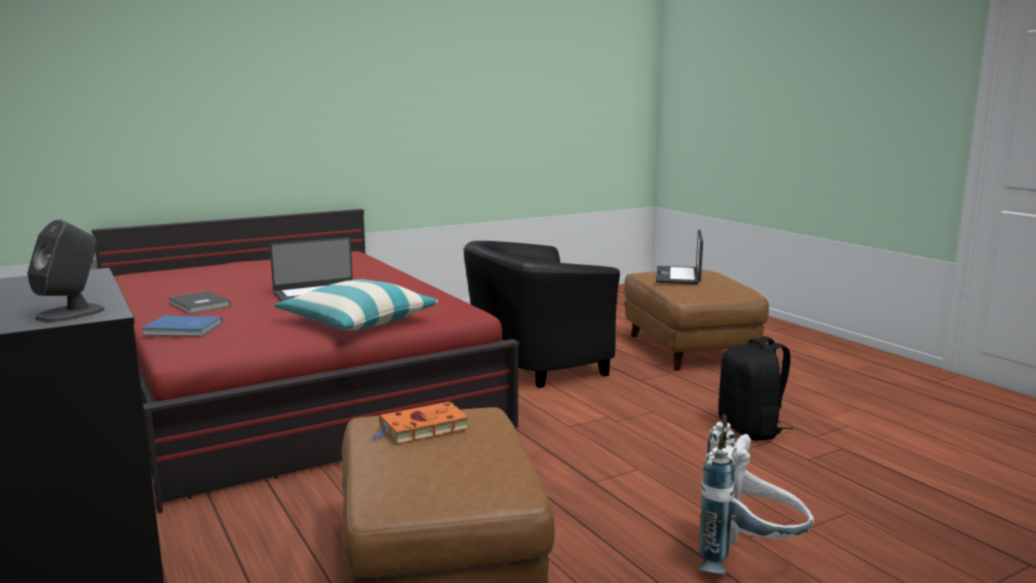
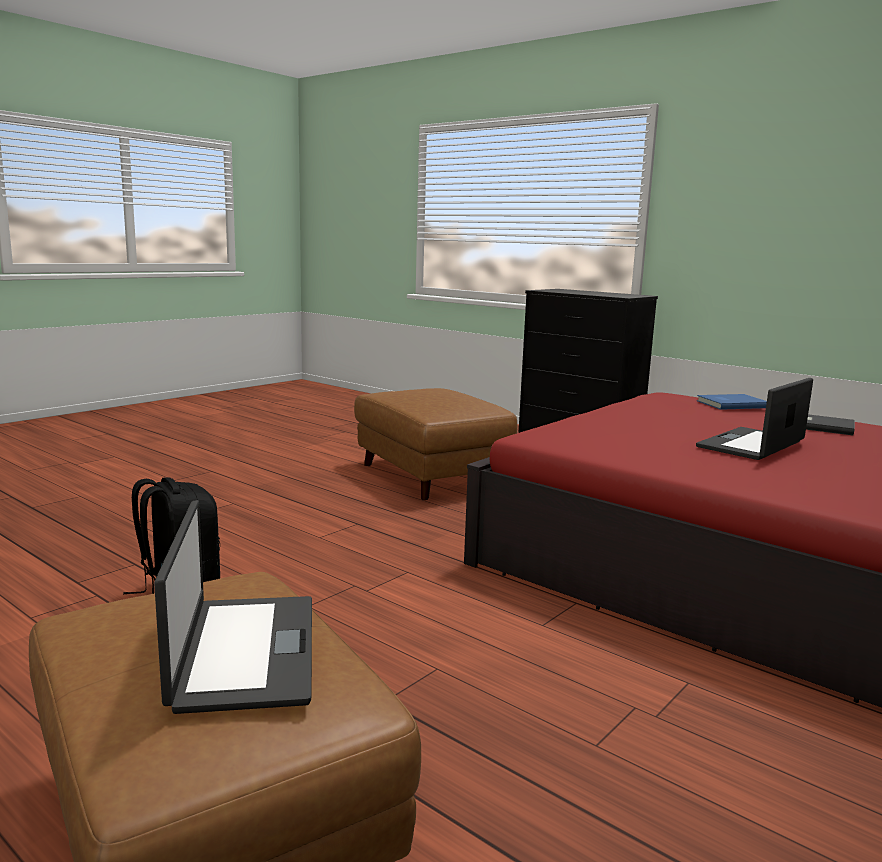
camera: 160 degrees right, 0 degrees up
grey speaker [27,219,105,322] -> none
pillow [274,279,438,330] -> none
orange book [372,402,469,444] -> none
black armchair [464,241,620,388] -> none
white backpack [699,414,814,574] -> none

